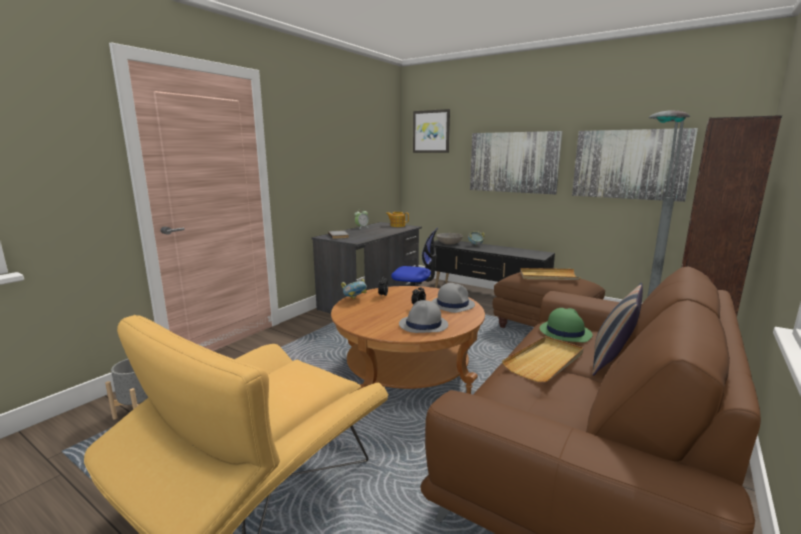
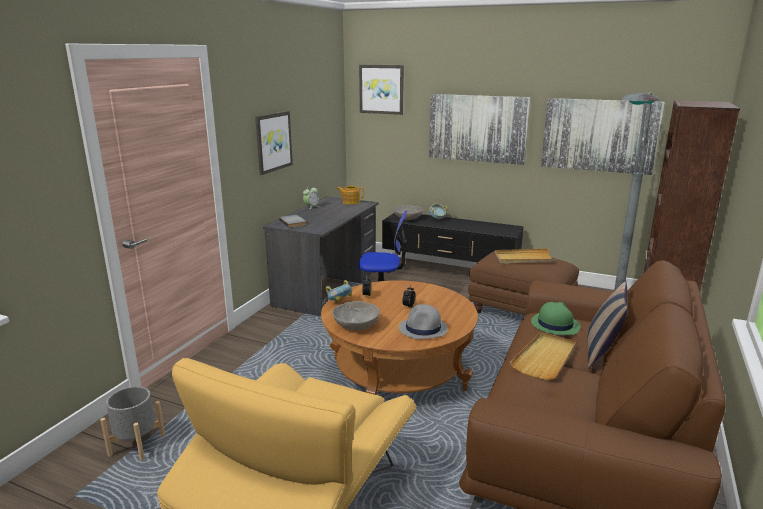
camera: 10 degrees left, 5 degrees up
grey hat [431,283,475,313] -> none
none -> picture [255,111,293,175]
none -> grey bowl [332,301,380,330]

